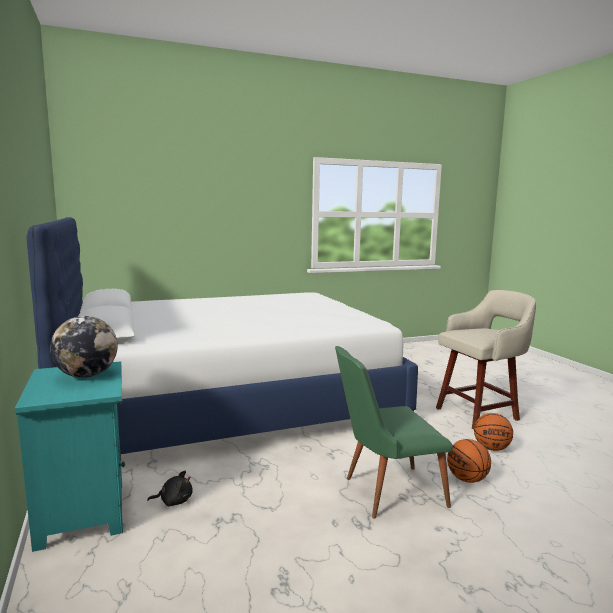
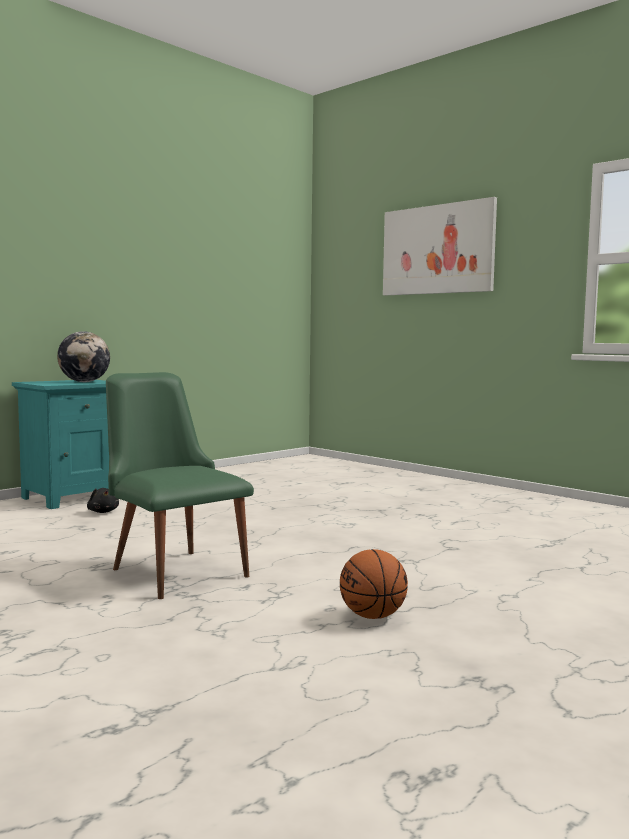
camera: 65 degrees right, 5 degrees down
white bed [26,217,418,454] -> none
beige stool [436,290,536,430] -> none
basketball [447,439,491,483] -> none
none -> picture [383,197,497,295]

